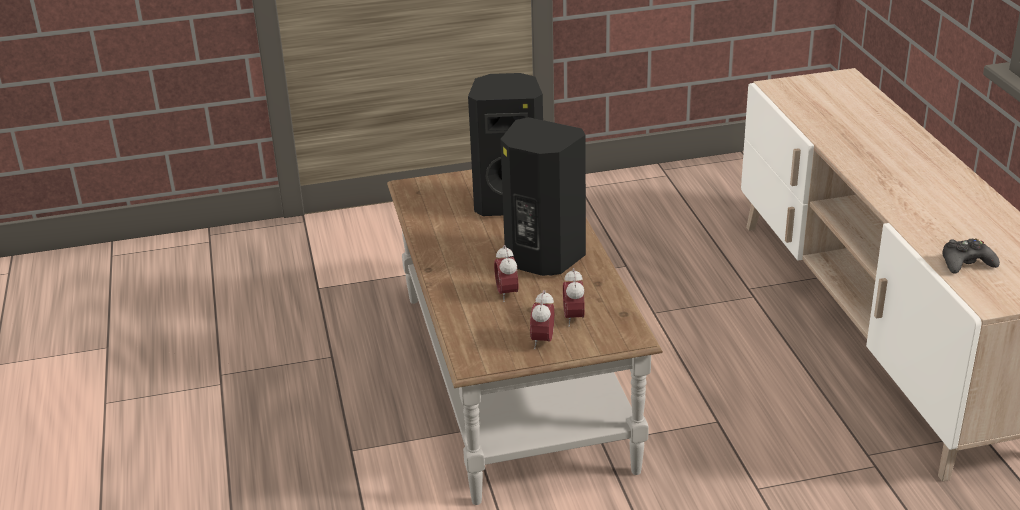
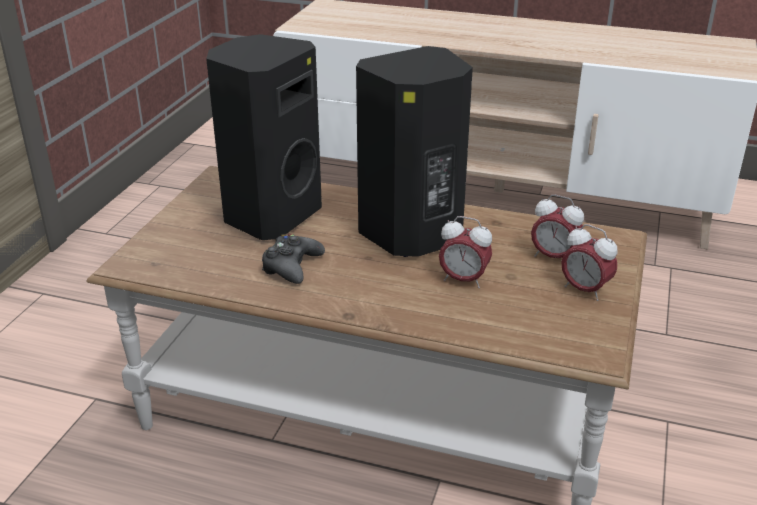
camera: 60 degrees left, 0 degrees up
black game controller [943,238,1000,273] -> black game controller moved to [262,234,325,284]

